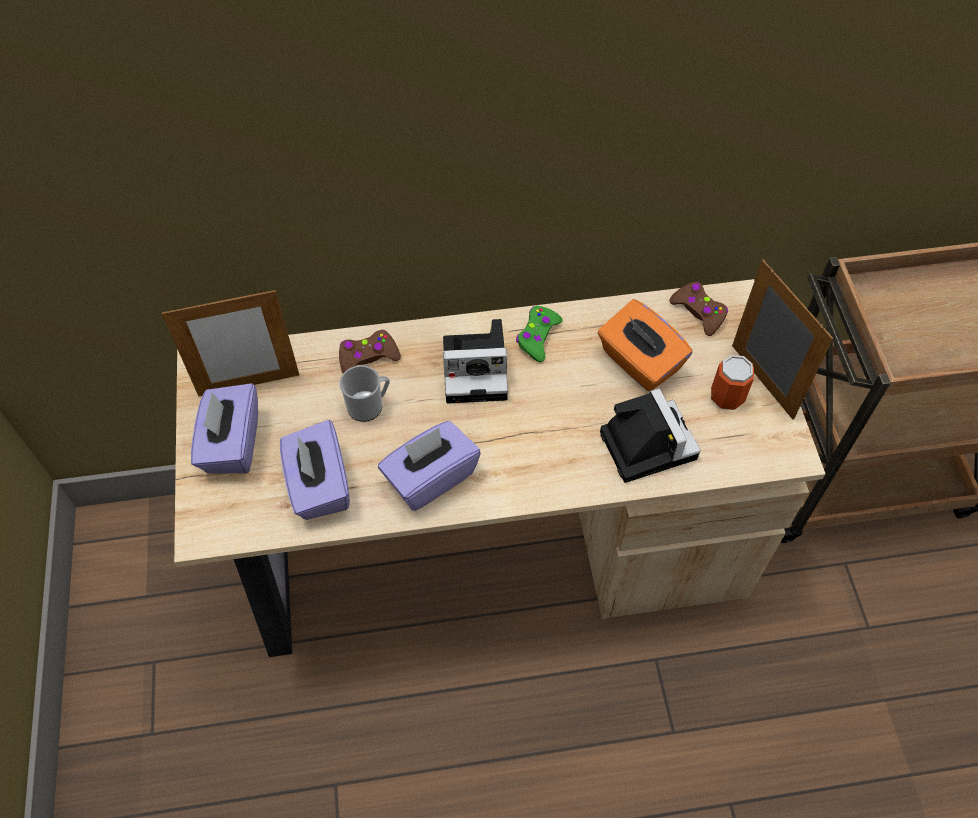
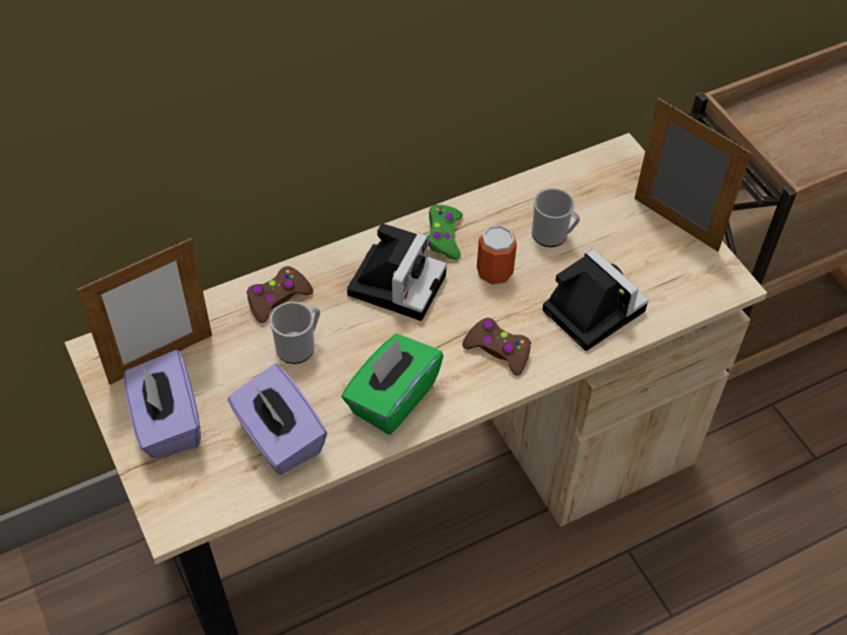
camera: 20 degrees left, 5 degrees down
purple tissue box [378,421,481,511] -> green tissue box [341,334,444,435]
camera [443,319,508,404] -> camera turned 45 degrees counterclockwise [347,223,447,321]
orange tissue box [598,299,693,391] -> mug [532,188,580,247]
brown game controller [669,282,728,336] -> brown game controller moved to [462,318,531,376]
can [711,355,754,410] -> can moved to [477,225,517,285]

